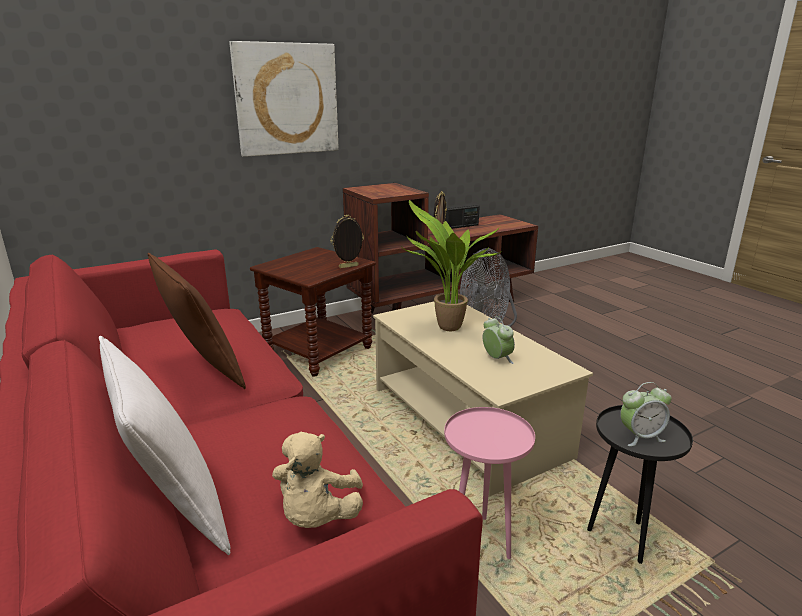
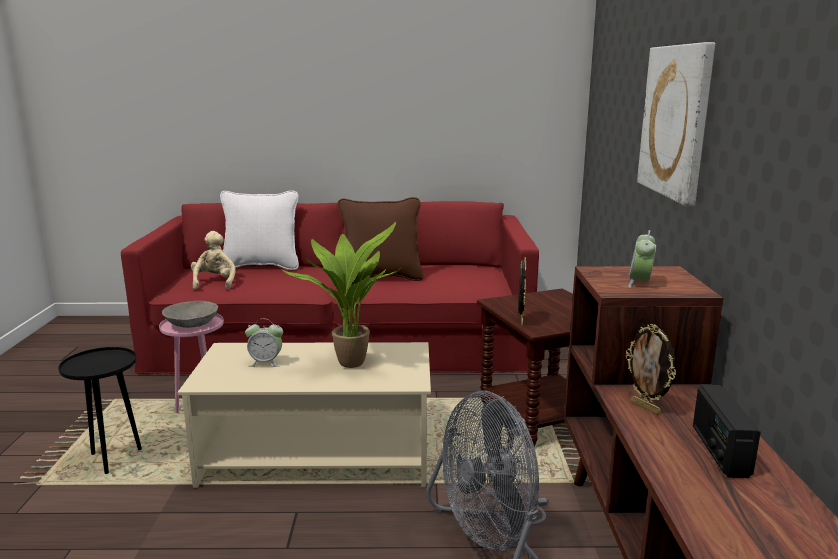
camera: 120 degrees right, 5 degrees down
beige plush toy [272,432,363,528] -> beige plush toy turned 45 degrees clockwise [191,231,236,290]
alarm clock [620,382,672,446] -> alarm clock moved to [628,230,656,288]
none -> grey bowl [162,301,218,328]

